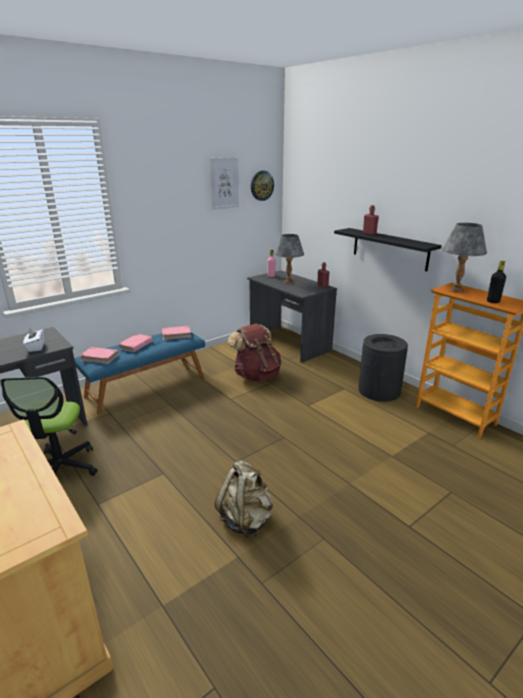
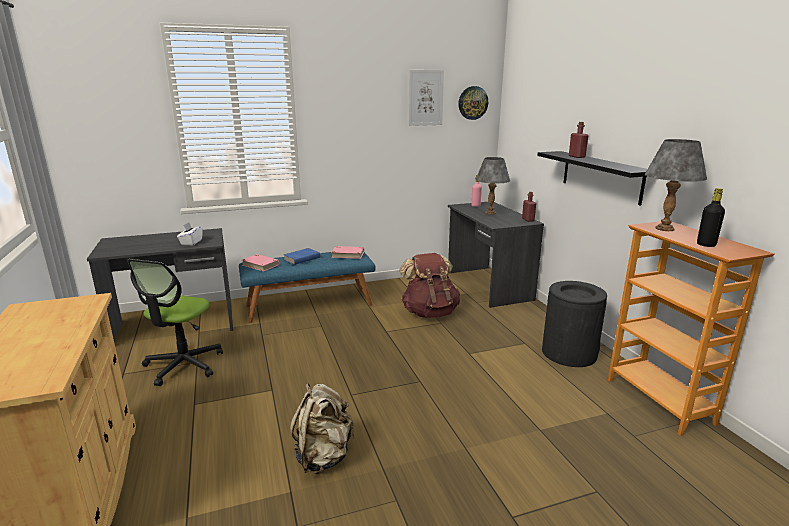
camera: 20 degrees right, 5 degrees down
pink book [119,334,153,352] -> blue book [284,248,321,265]

